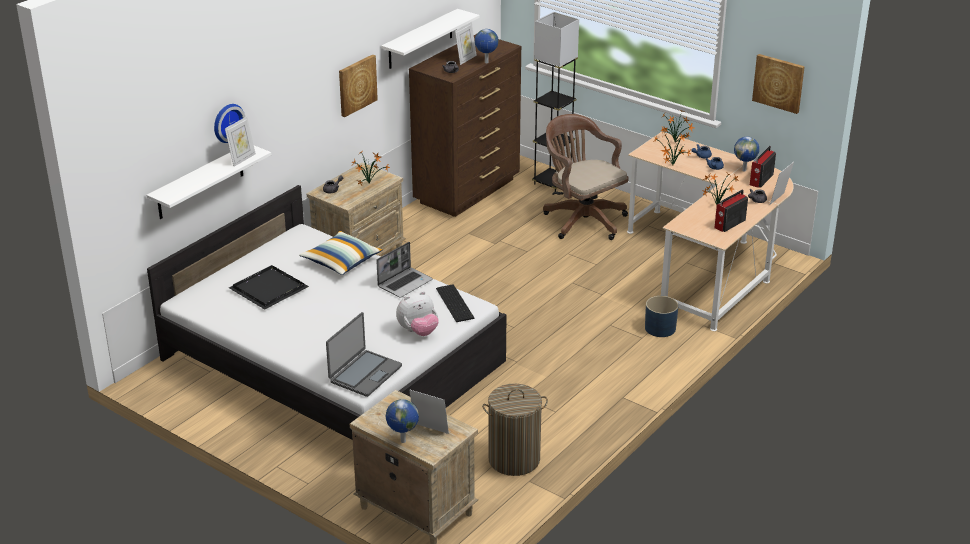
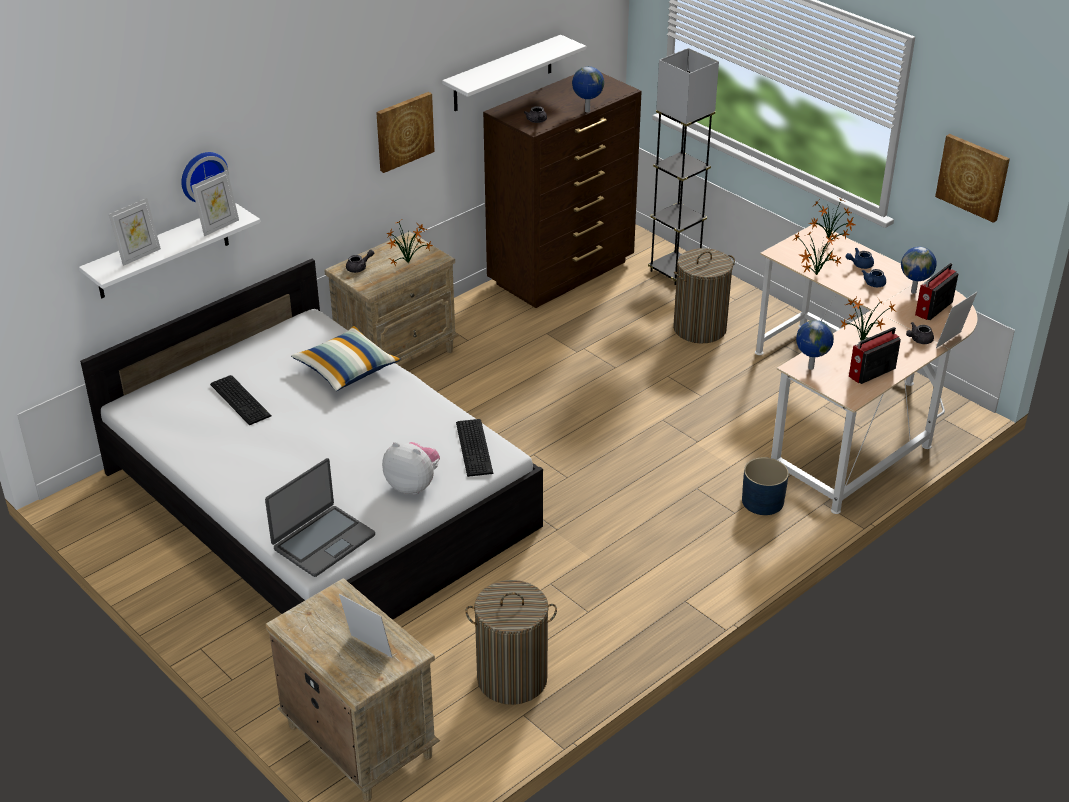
camera: 10 degrees right, 5 degrees up
black tray [229,265,309,309] -> keyboard [210,375,272,425]
laptop [376,242,433,298] -> none
globe [386,399,419,443] -> globe moved to [796,320,834,370]
plush toy [396,291,439,336] -> plush toy turned 135 degrees counterclockwise [382,442,440,495]
picture frame [455,22,477,65] -> picture frame moved to [109,198,161,266]
brown office chair [543,114,629,240] -> laundry basket [673,248,735,343]

